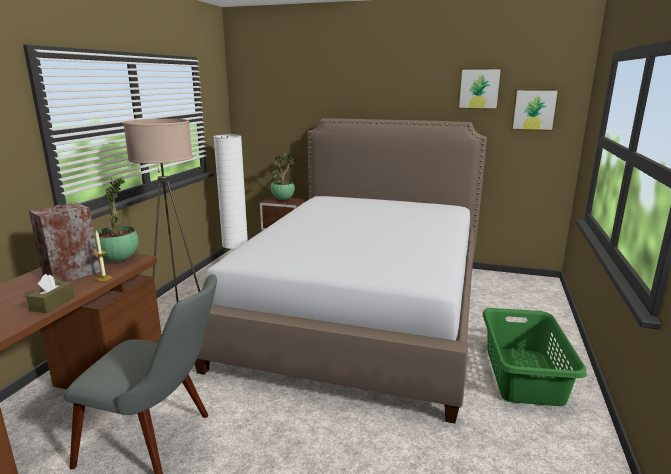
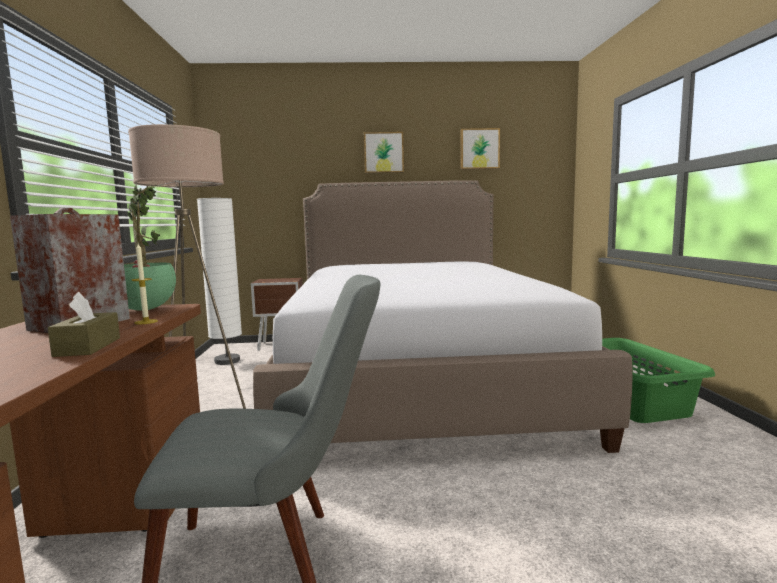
camera: 20 degrees left, 10 degrees down
potted plant [271,152,298,200] -> none
picture [511,89,560,131] -> picture moved to [364,132,404,173]

